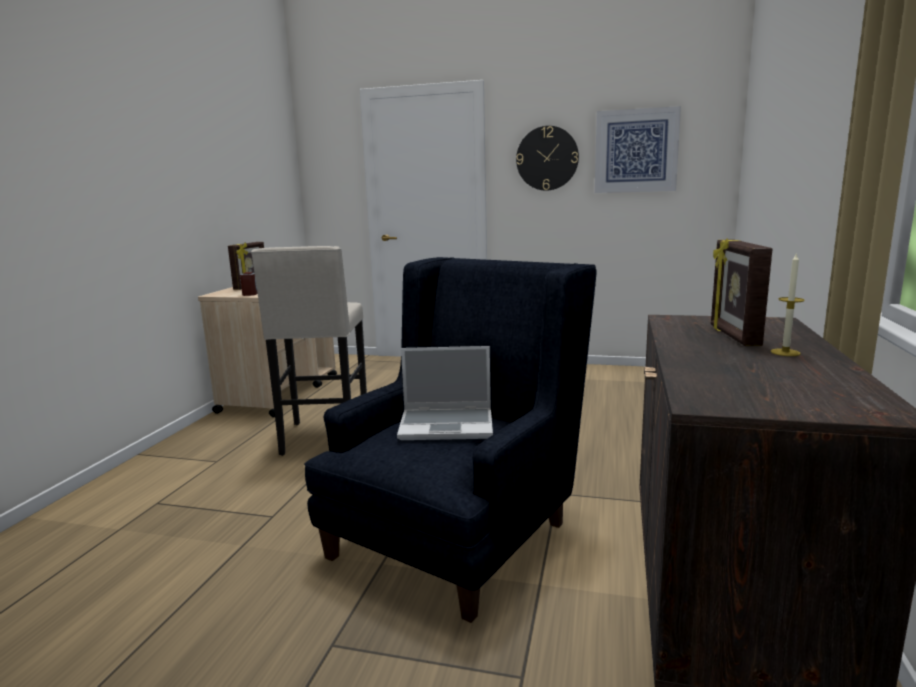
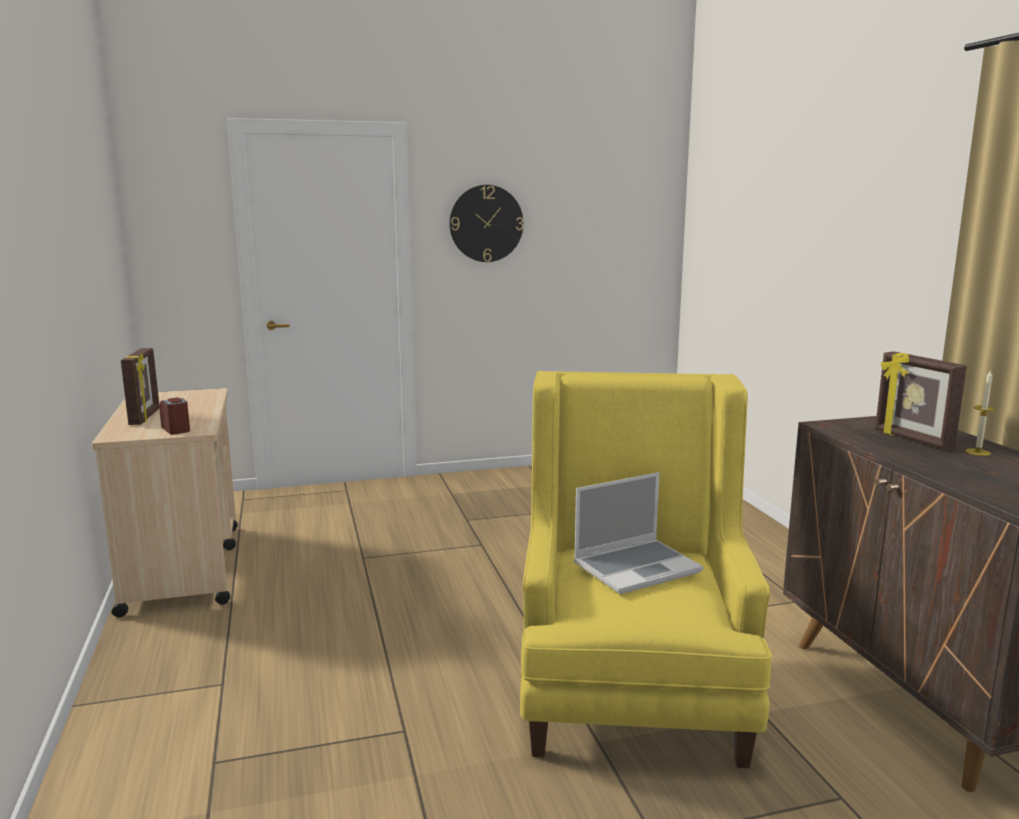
camera: 30 degrees left, 0 degrees up
beige stool [251,246,367,456] -> none
blue armchair [304,257,596,623] -> yellow armchair [520,371,772,768]
picture [595,106,681,193] -> none

